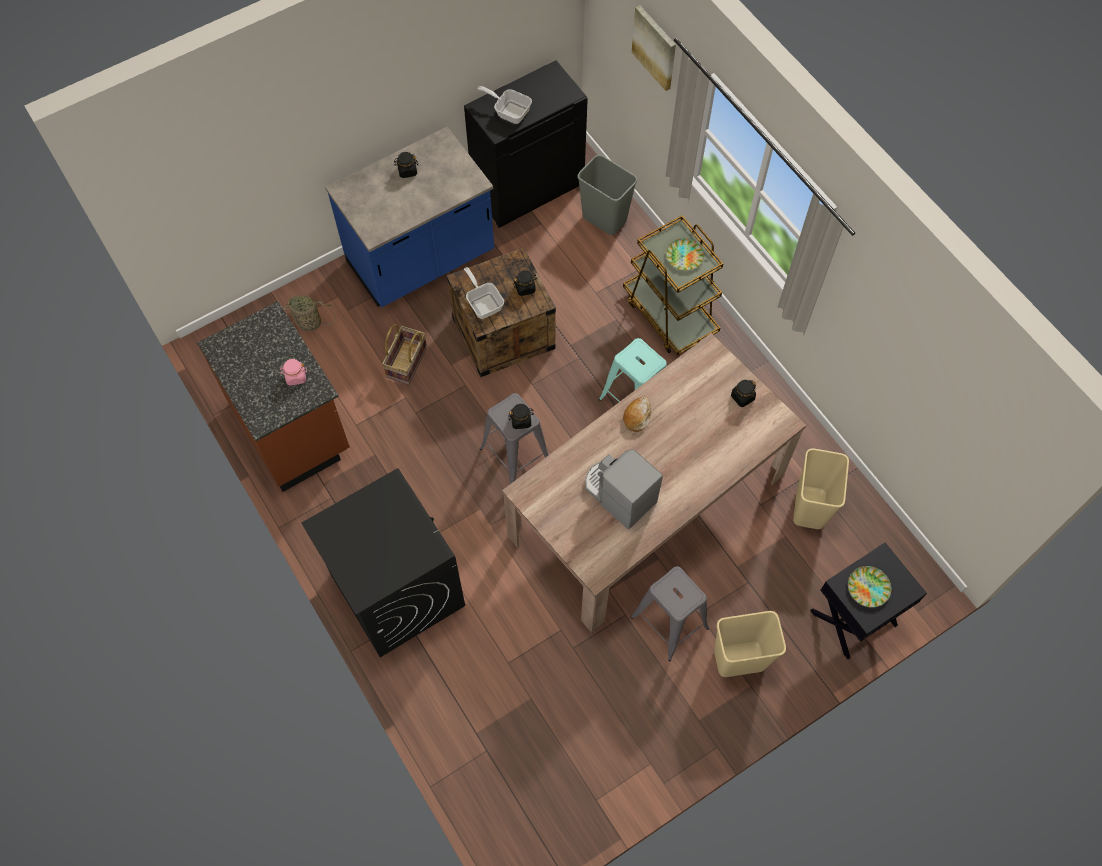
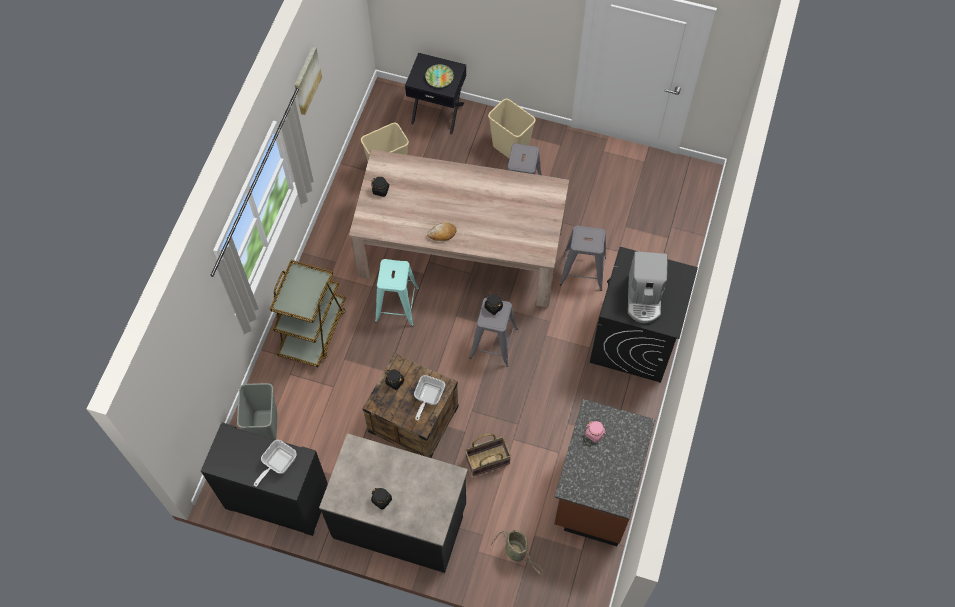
camera: 130 degrees left, 0 degrees up
blue counter [325,127,494,308] -> black counter [319,433,468,573]
frying pan [477,86,532,124] -> frying pan turned 45 degrees clockwise [254,440,297,487]
coffee machine [585,449,663,529] -> coffee machine moved to [628,251,668,323]
picture [631,5,676,91] -> picture moved to [295,46,322,115]
plate [666,238,704,270] -> none
none -> grey stool [560,225,606,291]

